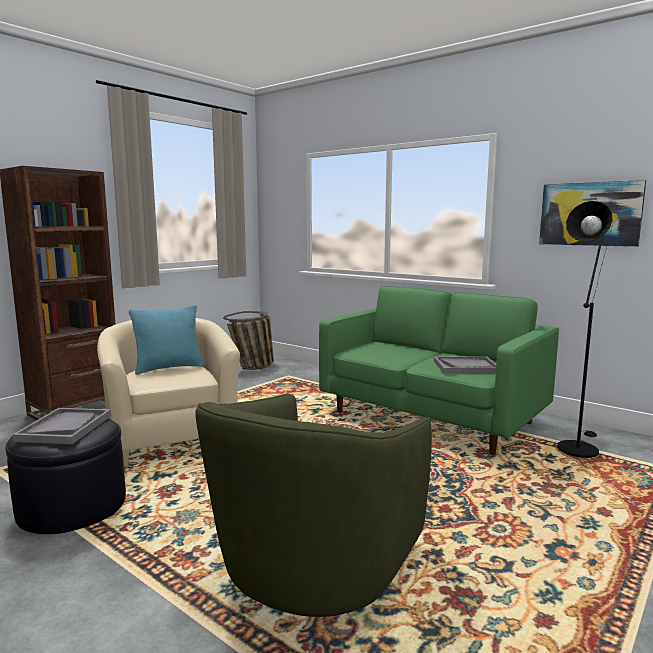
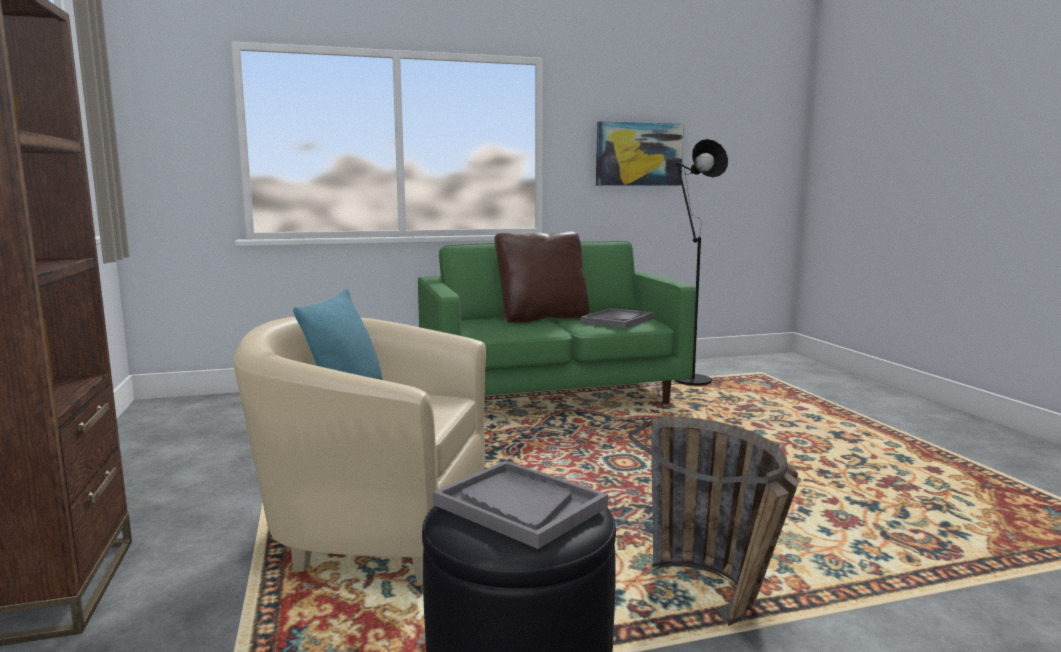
camera: 55 degrees left, 0 degrees up
green armchair [195,393,432,617] -> none
basket [223,311,274,370] -> basket moved to [628,417,799,626]
none -> brown pillow [495,231,589,323]

